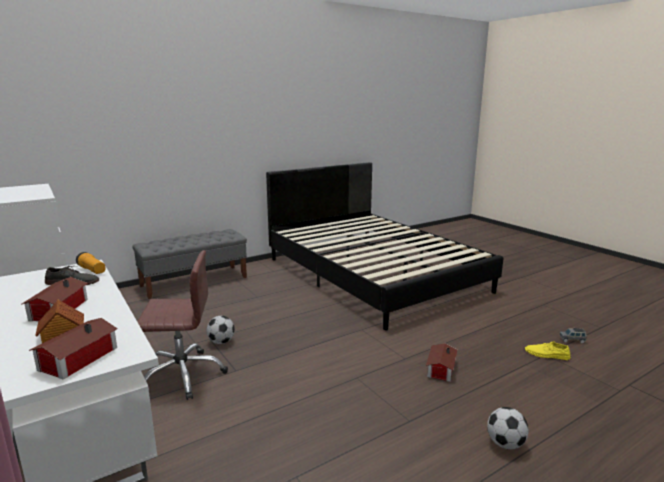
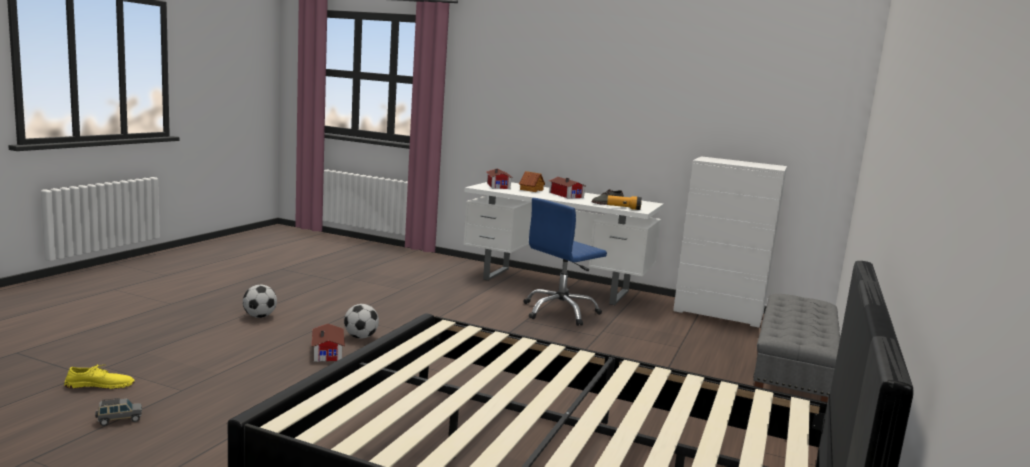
camera: 145 degrees right, 5 degrees down
brown office chair [137,250,228,400] -> blue office chair [523,198,607,326]
football [207,316,235,344] -> football moved to [344,304,379,339]
yellow shoe [525,341,571,360] -> yellow shoe moved to [64,364,135,389]

